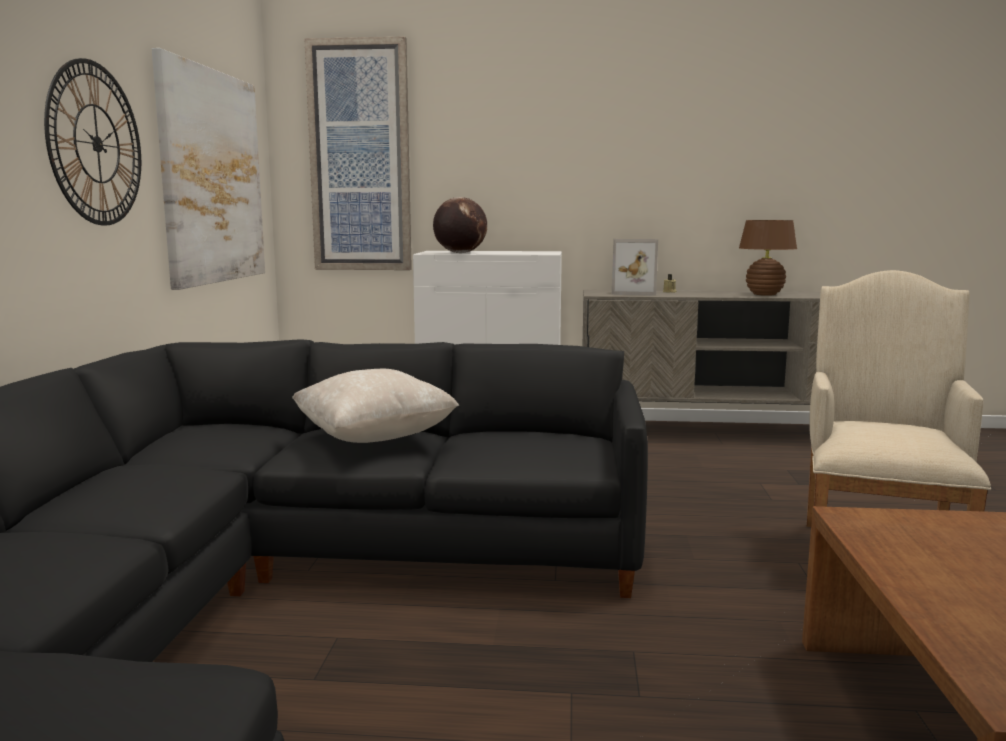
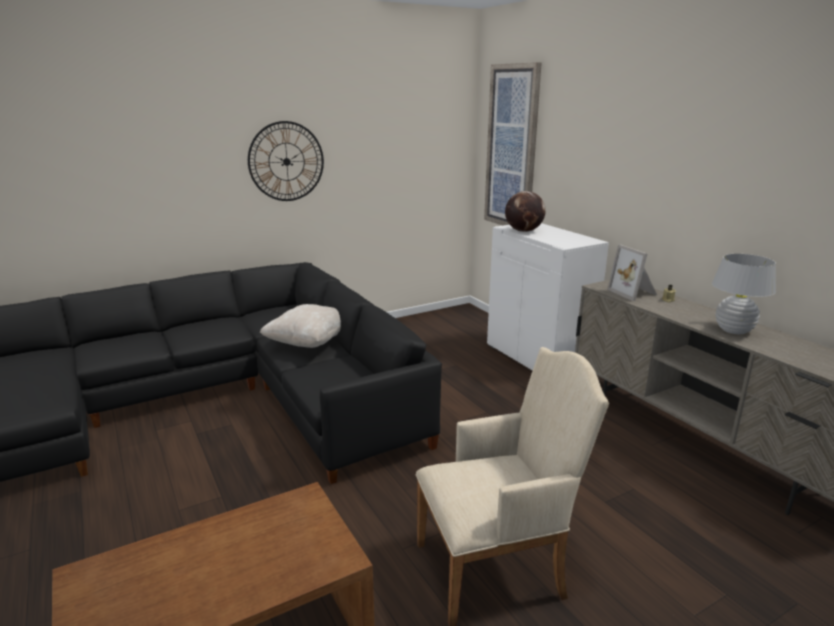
camera: 55 degrees right, 10 degrees up
picture [152,48,265,290] -> none
brown table lamp [739,220,797,296] -> white table lamp [712,254,776,334]

